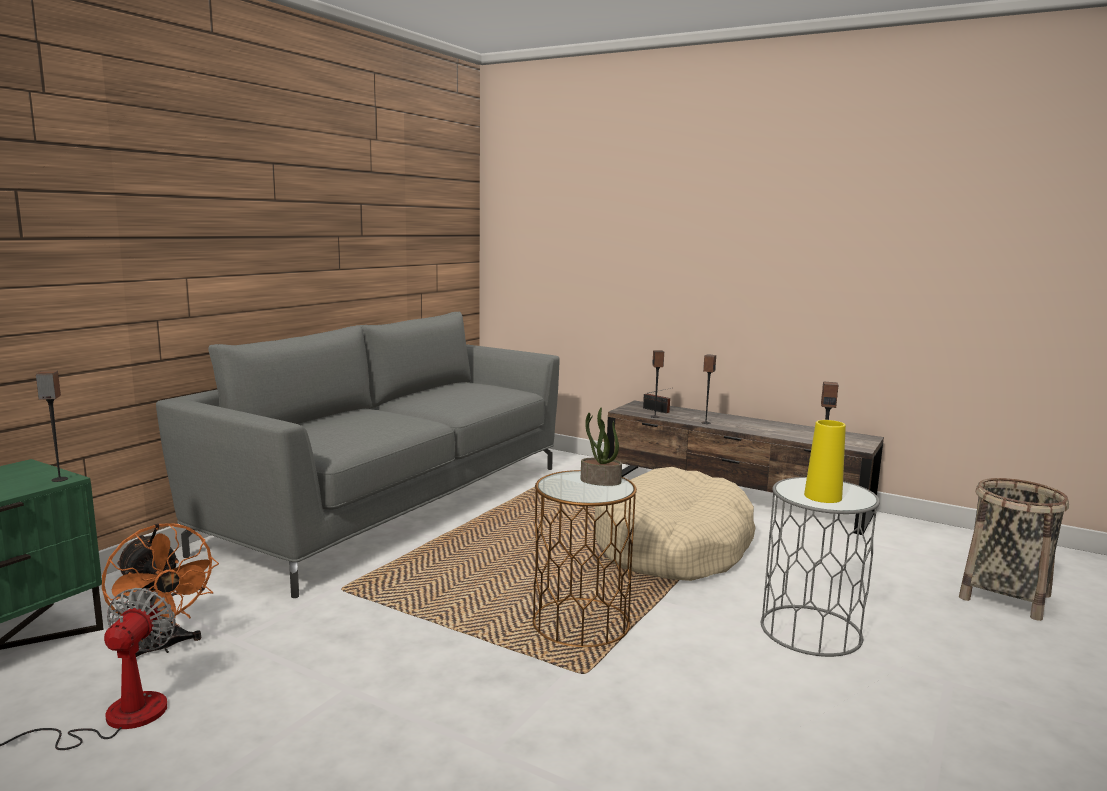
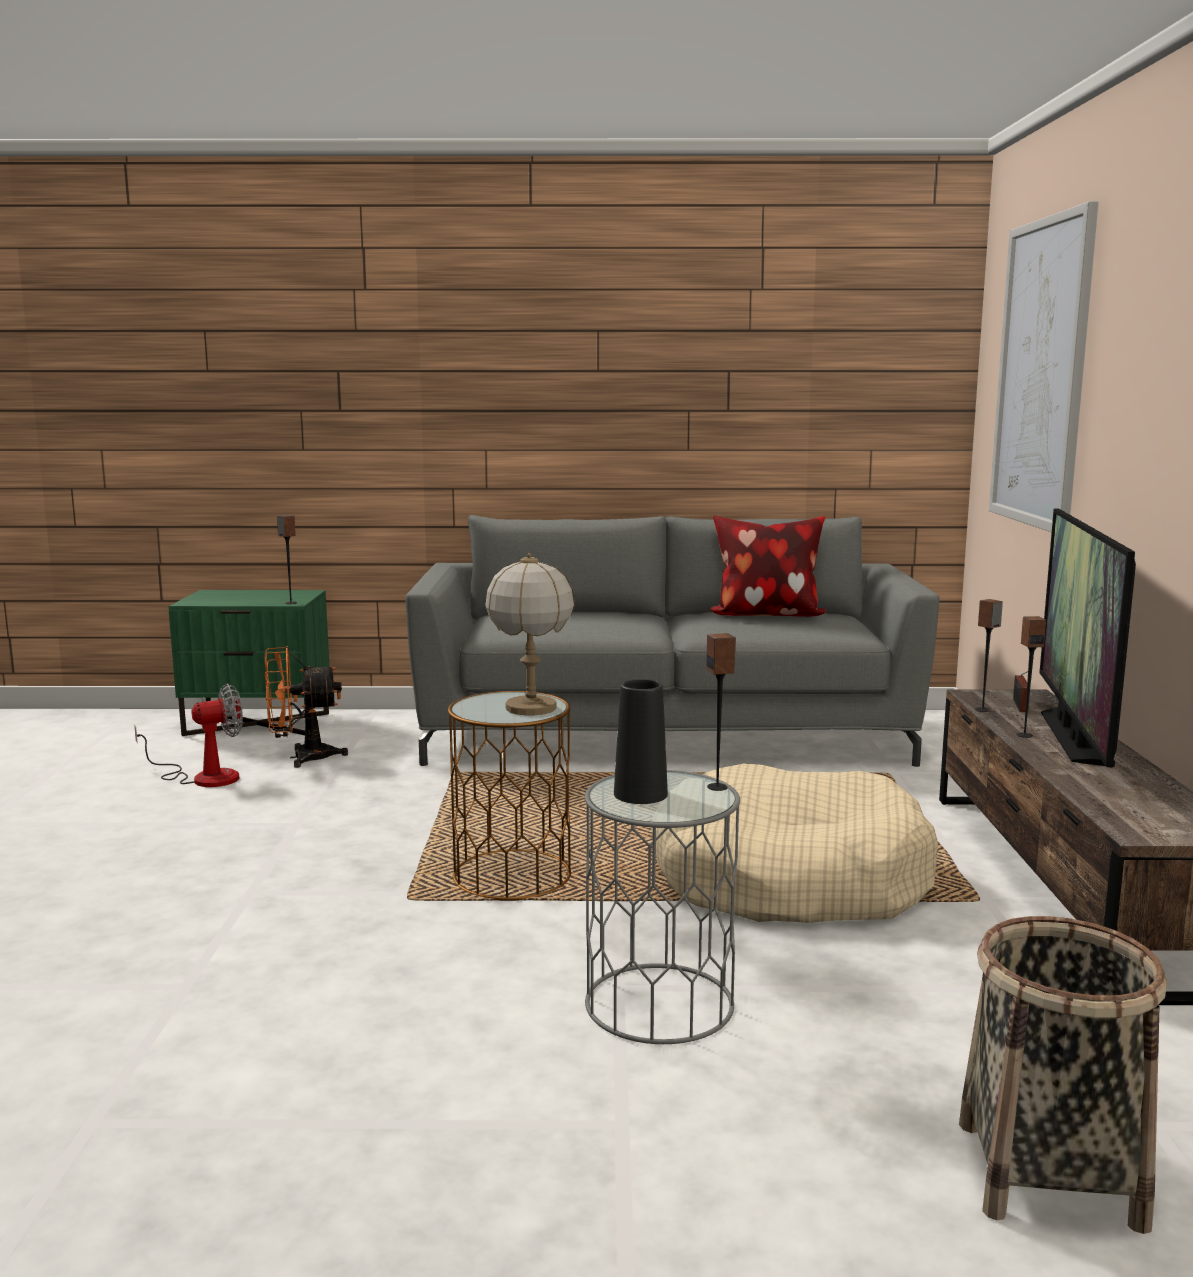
camera: 60 degrees right, 0 degrees up
orange fan [102,523,219,657] -> orange fan turned 60 degrees clockwise [265,646,348,768]
potted plant [581,408,622,486] -> table lamp [485,553,575,715]
yellow vase [804,420,846,503] -> black vase [614,679,668,804]
none -> pillow [709,515,826,617]
none -> picture [989,201,1099,532]
none -> television [1039,508,1136,767]

